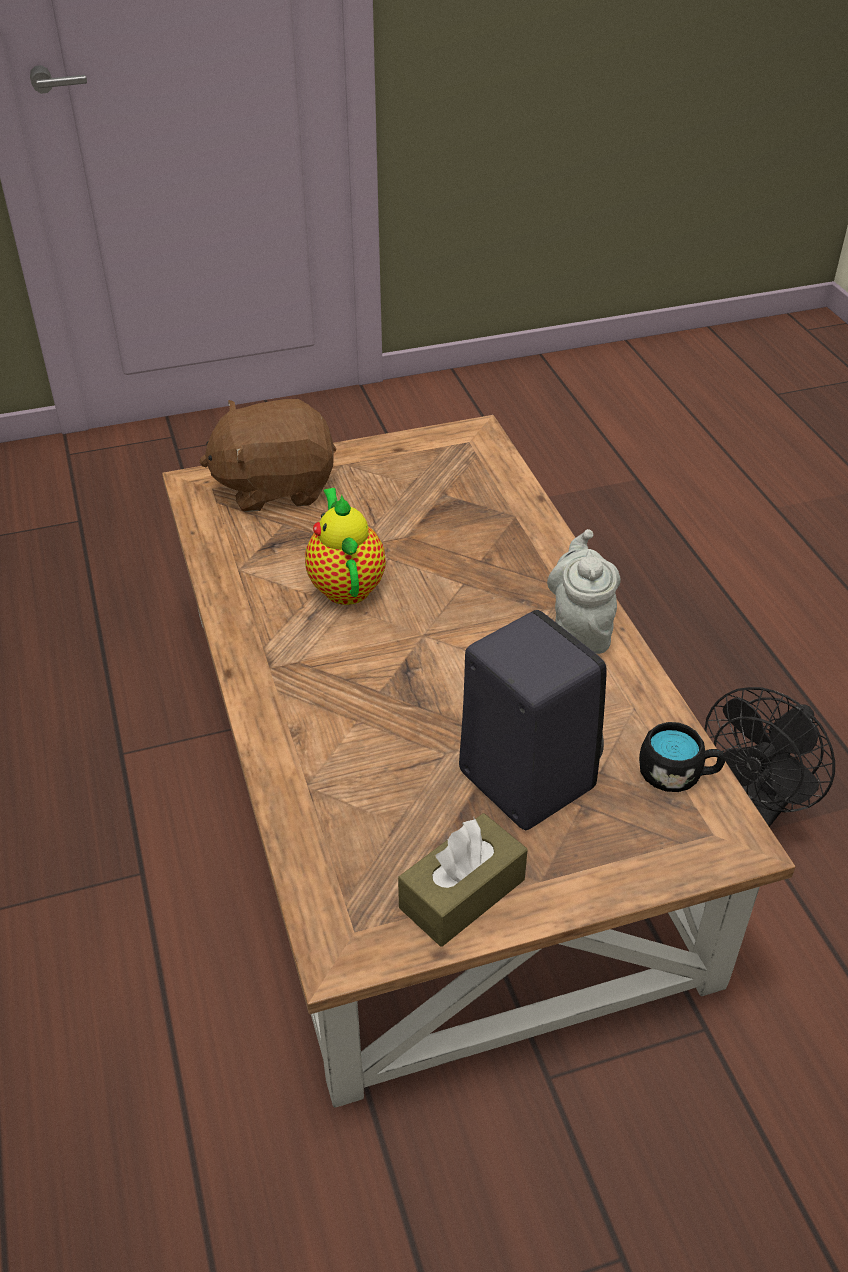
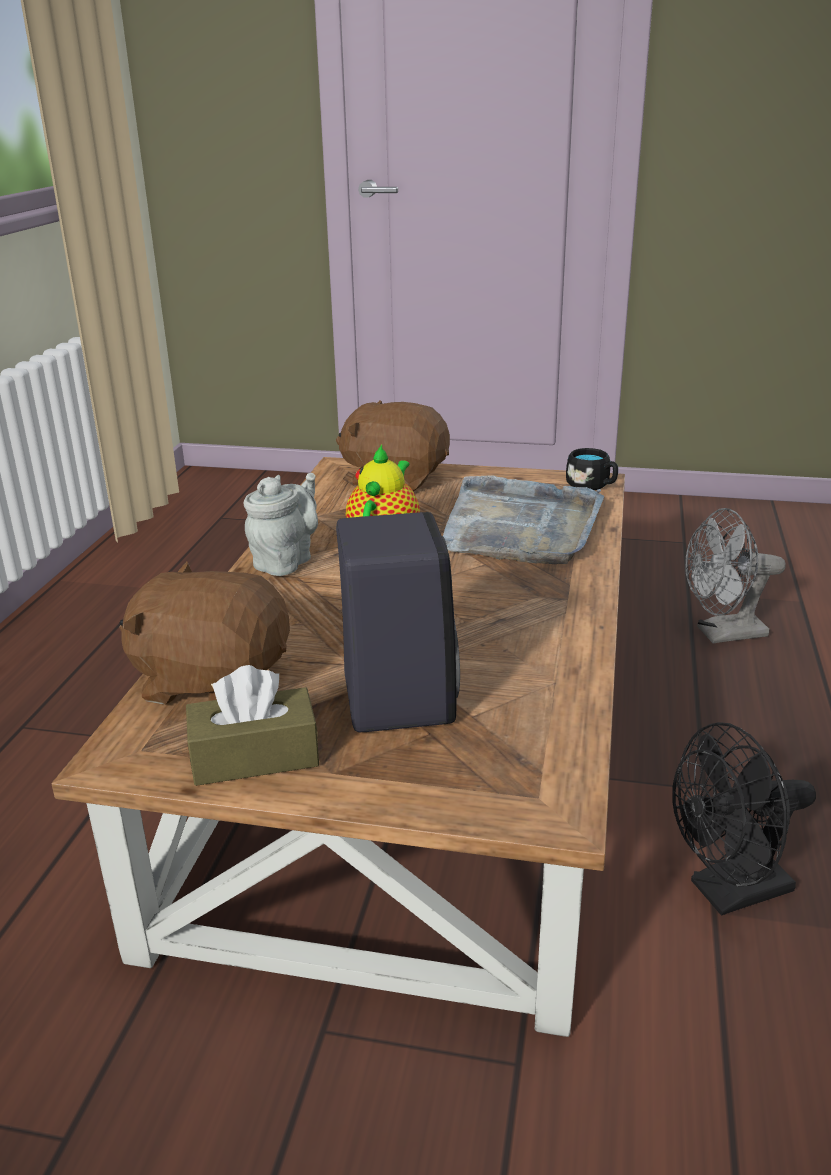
camera: 30 degrees right, 15 degrees down
grey teapot [547,529,621,654] -> grey teapot moved to [244,473,318,576]
black mug [639,722,725,792] -> black mug moved to [566,448,618,490]
none -> brown plush toy [119,562,290,705]
none -> grey tray [443,475,604,564]
none -> grey fan [685,508,786,643]

